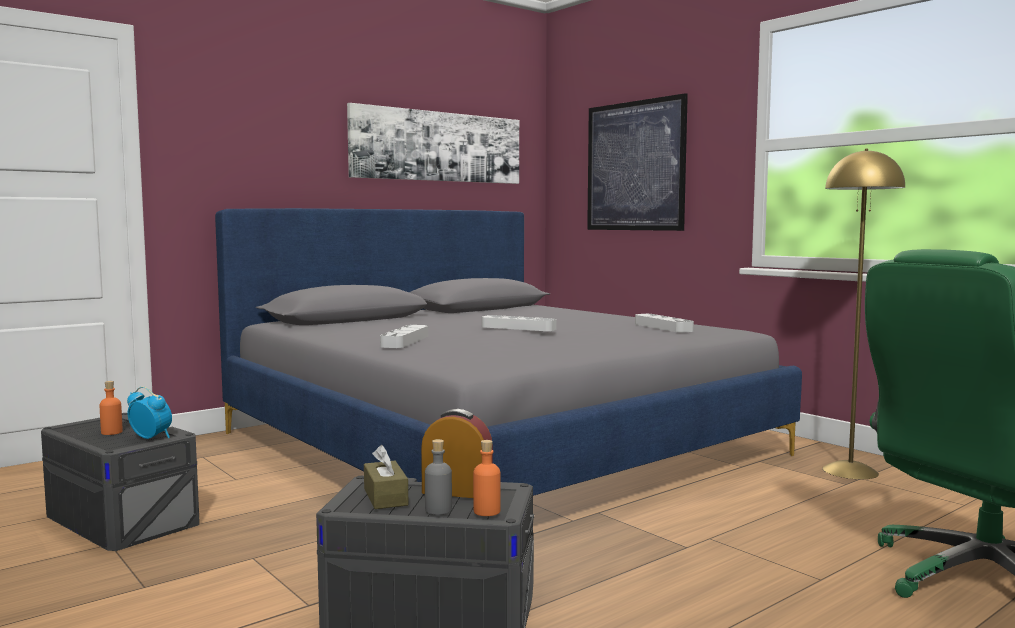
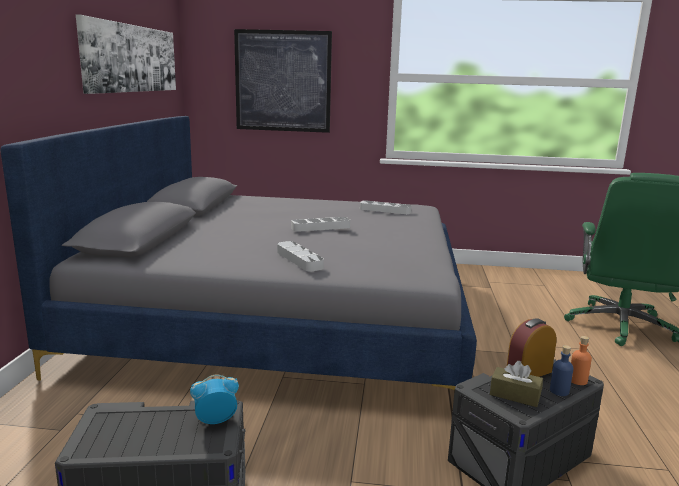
camera: 45 degrees left, 10 degrees up
orange bottle [100,381,123,435] -> none
grey bottle [425,439,452,515] -> blue bottle [550,345,574,396]
yellow floor lamp [823,149,905,479] -> none

